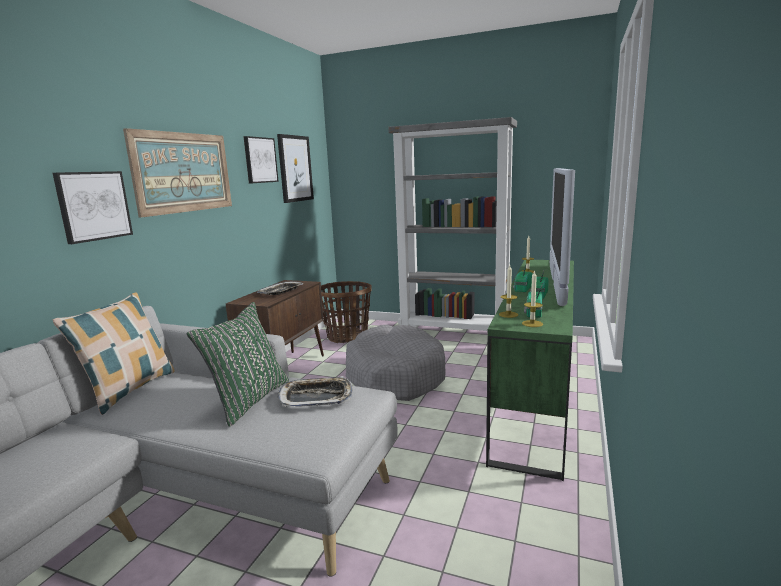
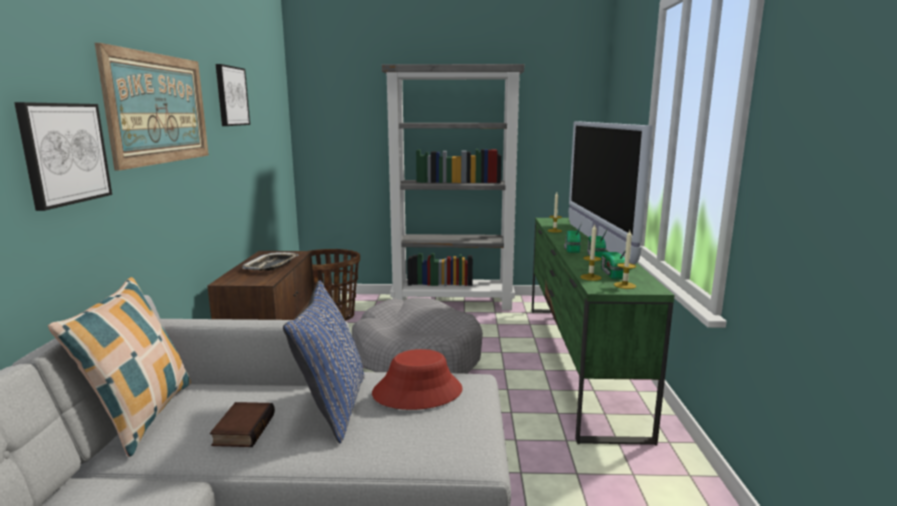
camera: 20 degrees left, 0 degrees up
green pillow [187,302,289,427] -> blue pillow [283,281,365,443]
picture [277,134,314,203] -> none
tray [277,376,353,407] -> red hat [372,349,463,410]
none -> book [210,402,275,447]

